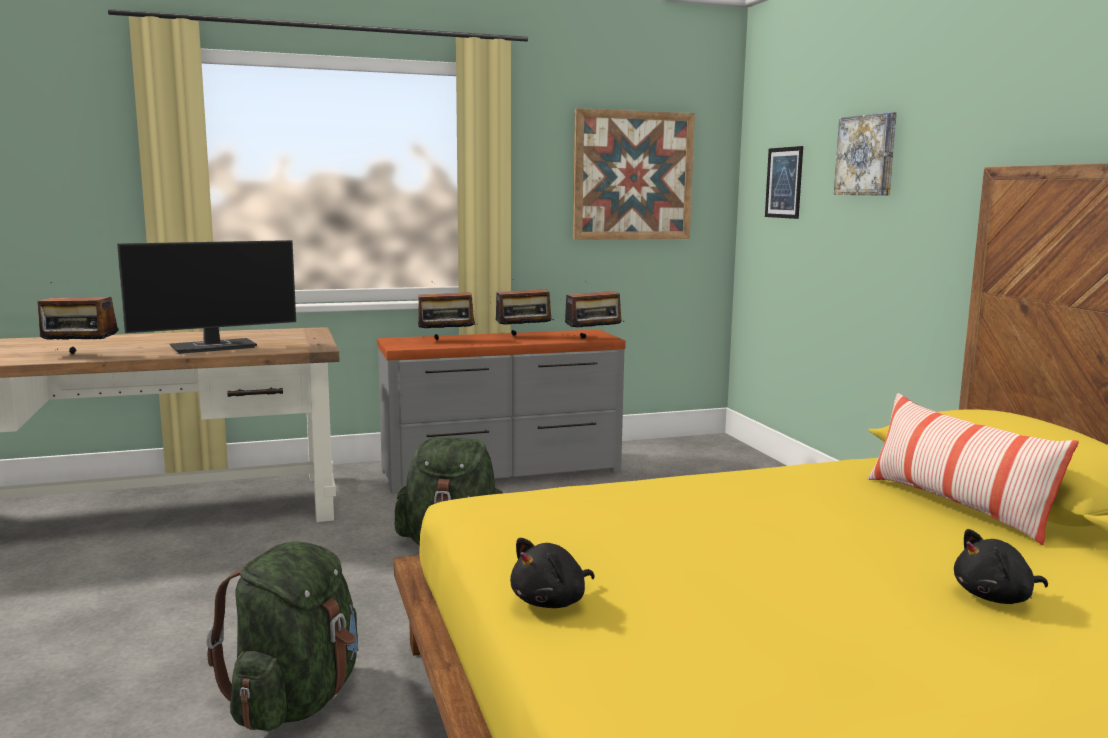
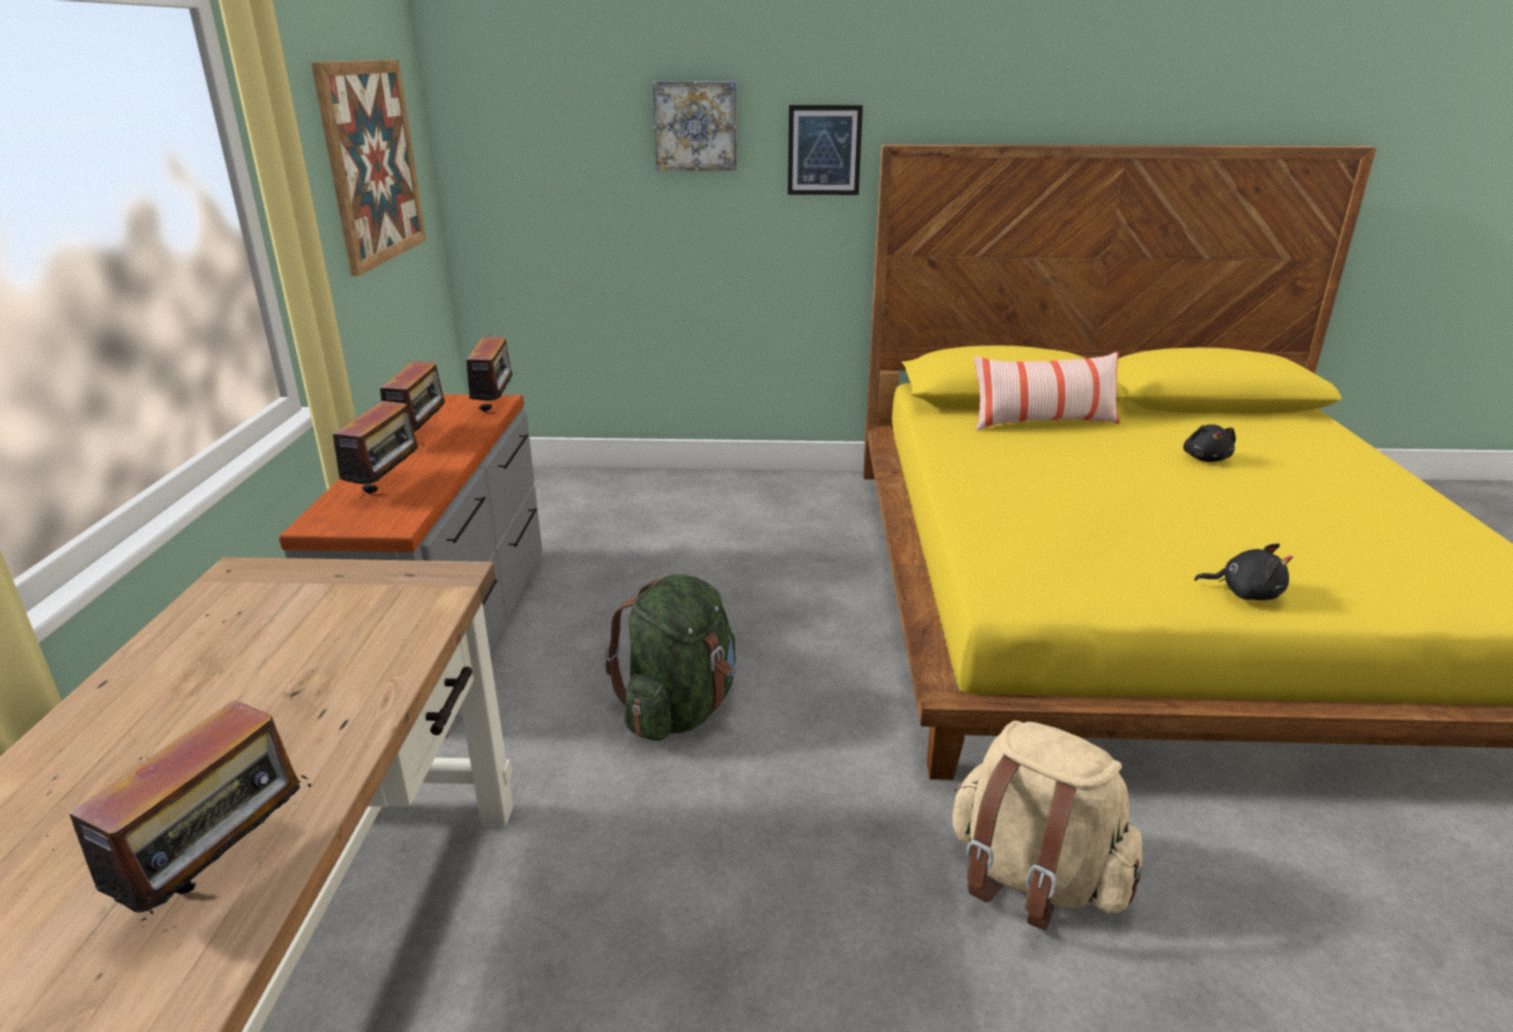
camera: 70 degrees left, 15 degrees up
monitor [117,240,296,354] -> none
green backpack [207,542,358,731] -> beige backpack [952,721,1142,931]
black plush toy [510,538,595,608] -> black plush toy turned 45 degrees counterclockwise [1194,543,1293,600]
picture [765,146,803,219] -> picture moved to [788,105,863,195]

